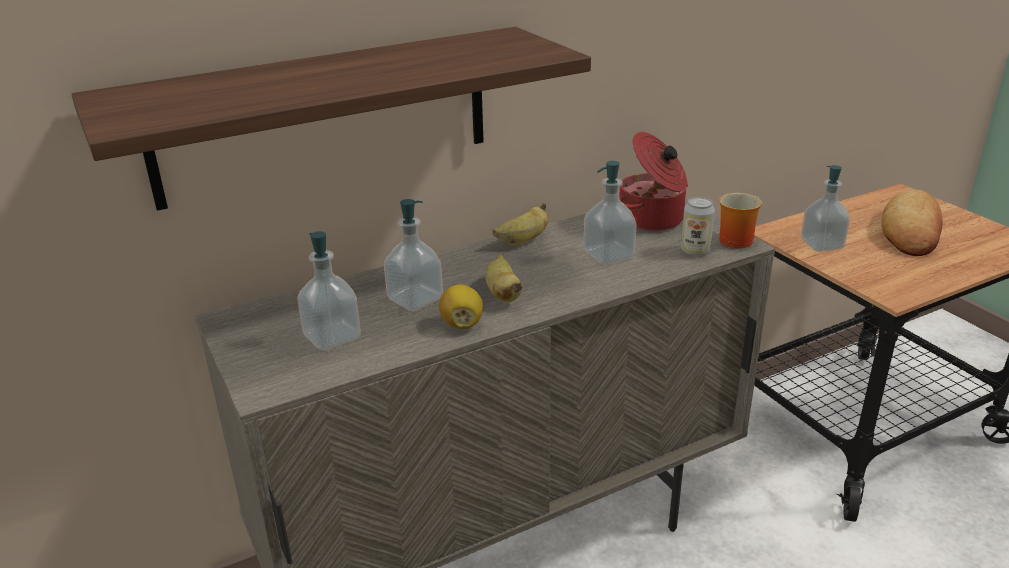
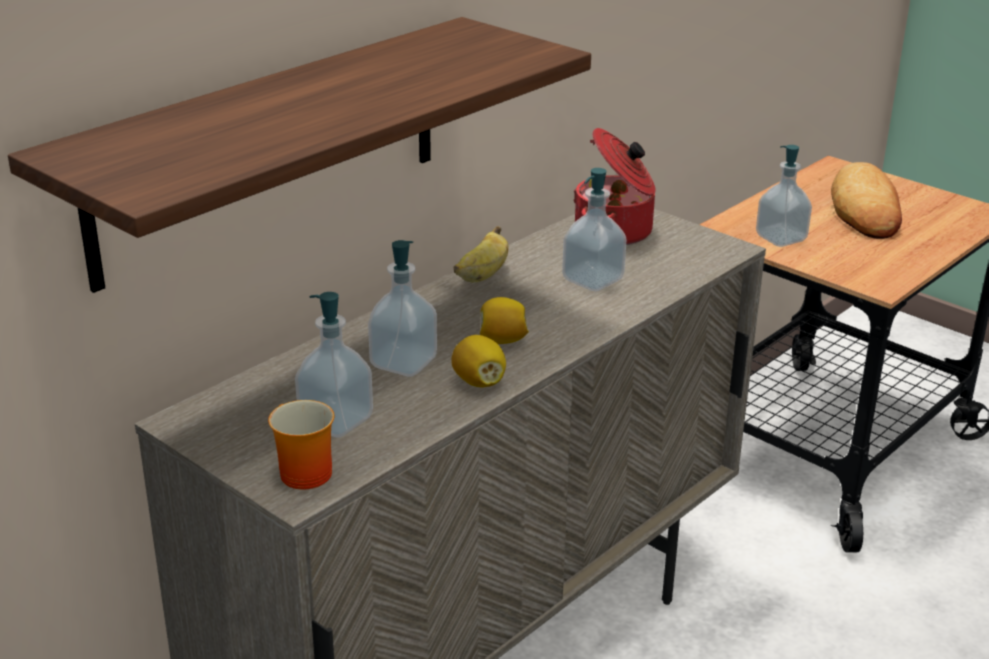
camera: 20 degrees left, 0 degrees up
banana [485,255,523,302] -> lemon [480,297,529,344]
can [681,197,715,256] -> none
mug [719,193,762,248] -> mug moved to [268,400,334,490]

